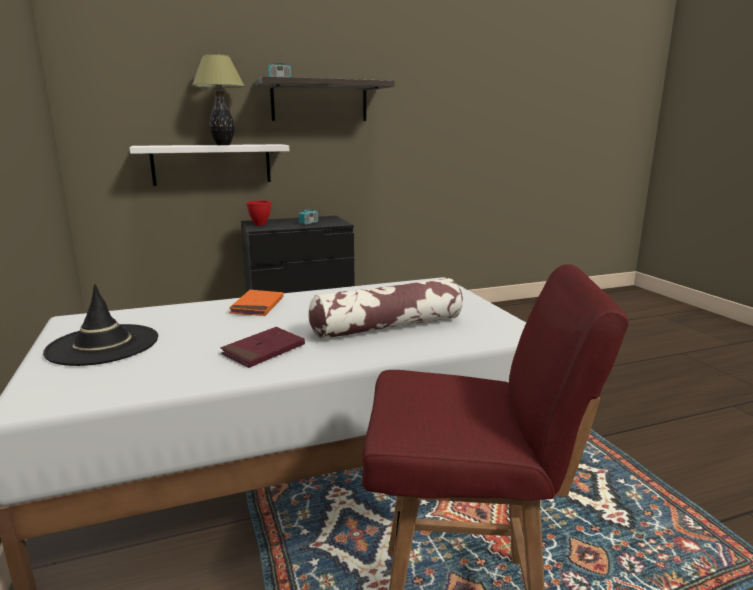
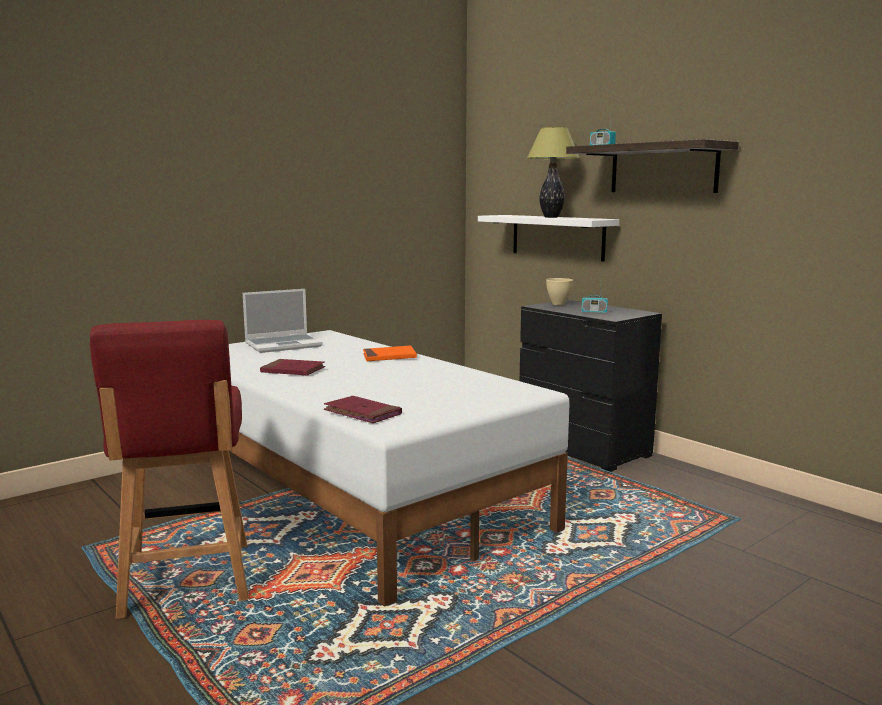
camera: 70 degrees right, 5 degrees down
black hat [43,284,158,366] -> laptop [243,289,323,353]
red bowl [247,200,271,226] -> beige bowl [546,278,573,305]
pillow [308,278,463,339] -> none
none -> red book [324,396,402,423]

